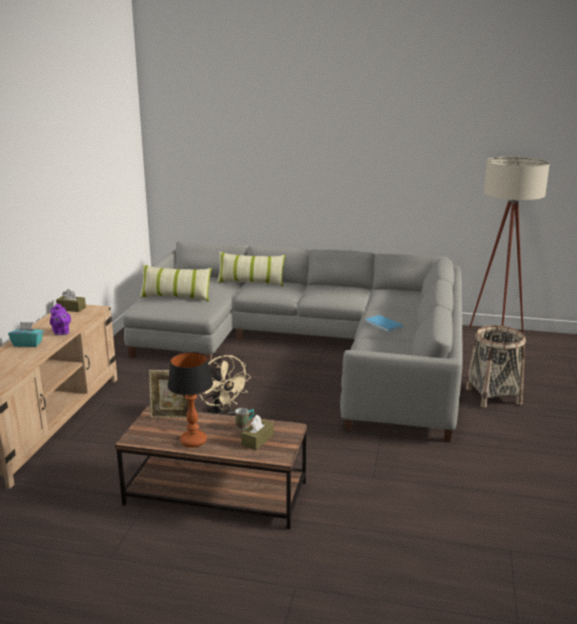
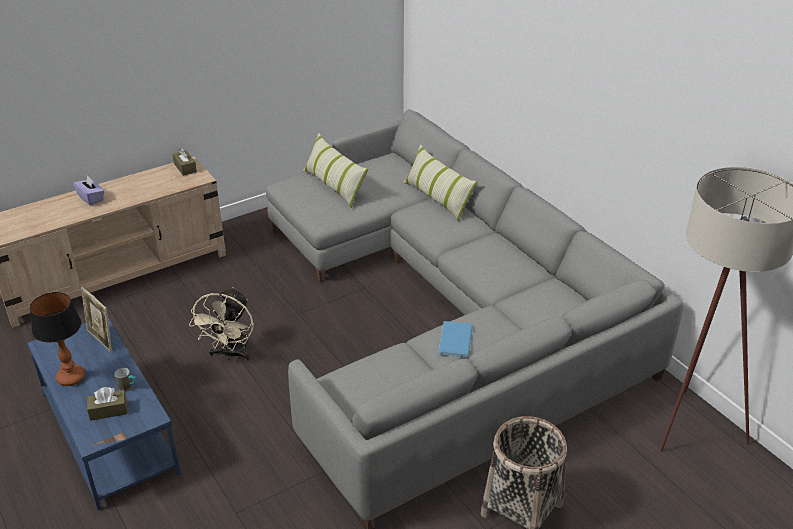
camera: 45 degrees right, 15 degrees up
turquoise tissue box [8,322,44,347] -> purple tissue box [73,175,105,205]
purple teapot [50,303,71,335] -> none
brown coffee table [115,406,307,529] -> blue coffee table [27,318,181,511]

